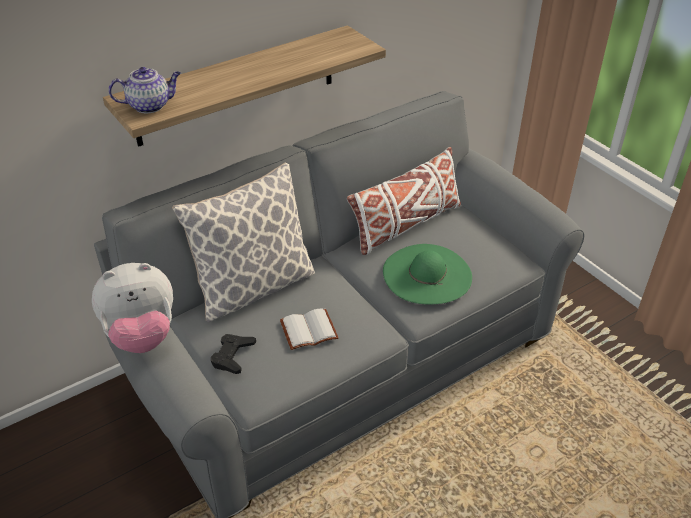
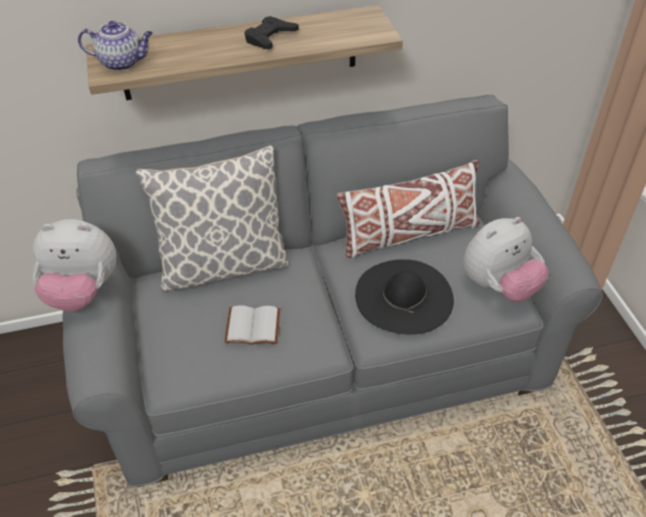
camera: 20 degrees right, 5 degrees up
black game controller [211,334,256,374] -> black game controller moved to [244,16,299,49]
green hat [383,244,472,304] -> black hat [355,259,454,334]
none -> plush toy [463,217,549,302]

